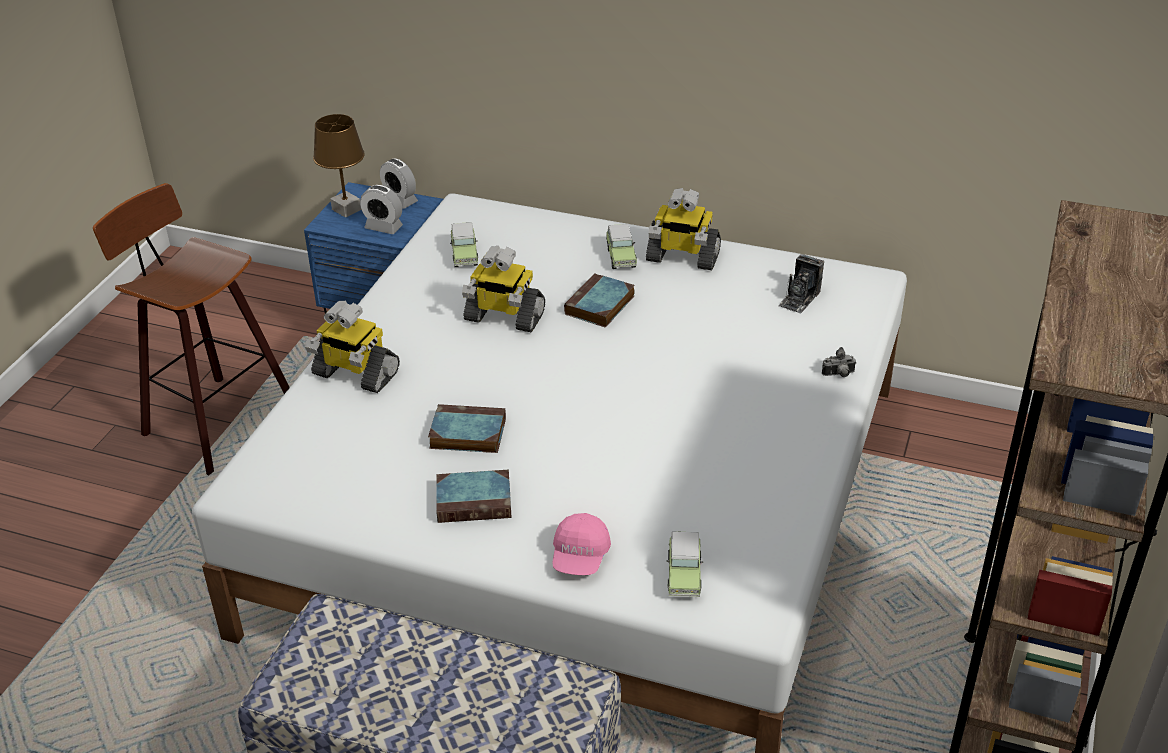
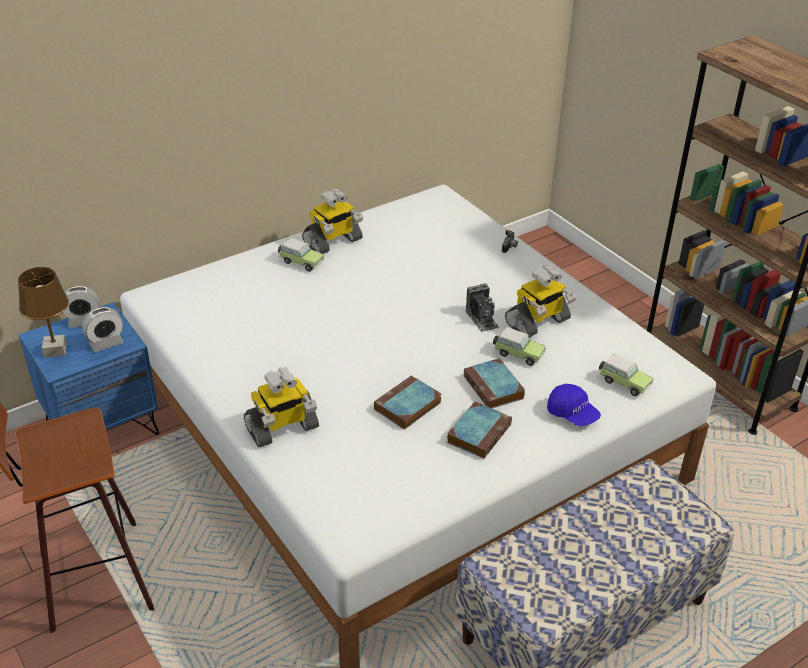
camera: 55 degrees left, 0 degrees up
toy car [450,222,478,267] -> toy car moved to [493,327,546,366]
toy robot [462,246,545,332] -> toy robot moved to [505,266,576,337]
pink cap [553,513,611,575] -> blue cap [547,384,601,426]
book [564,273,635,328] -> book moved to [464,358,525,408]
camera [778,254,824,313] -> camera moved to [466,284,499,332]

